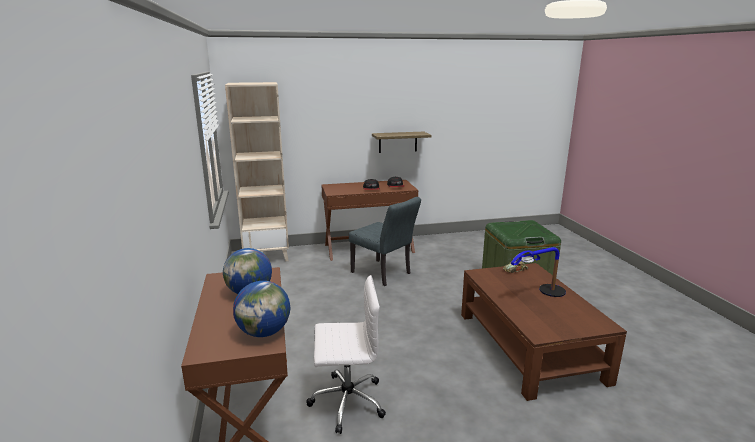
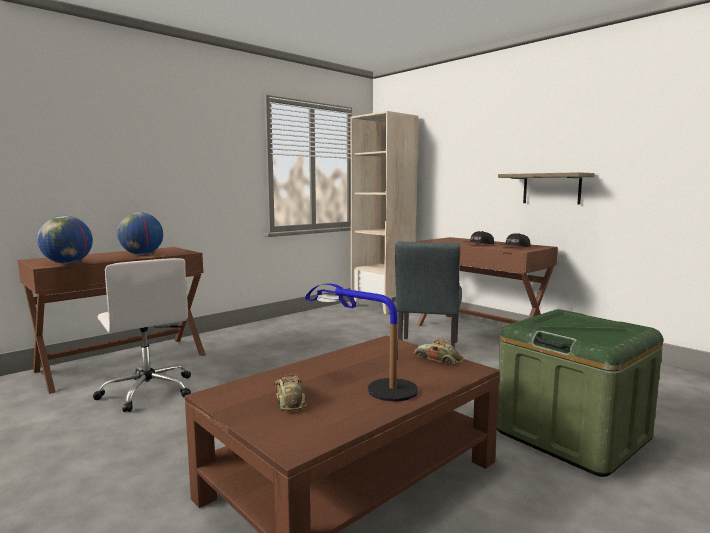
camera: 60 degrees right, 10 degrees down
none -> toy car [274,374,307,411]

